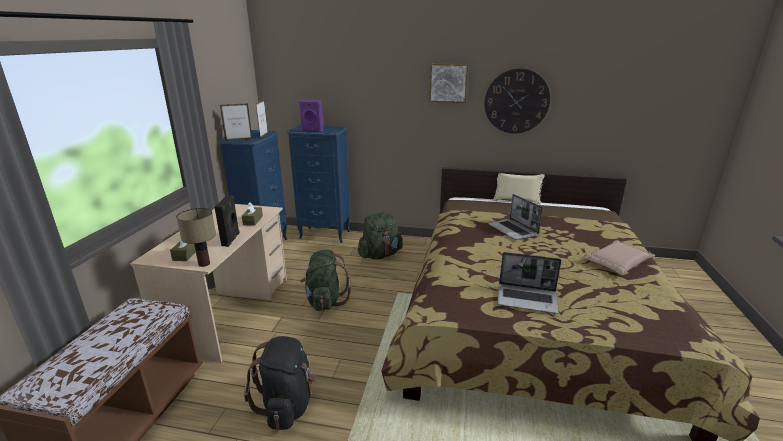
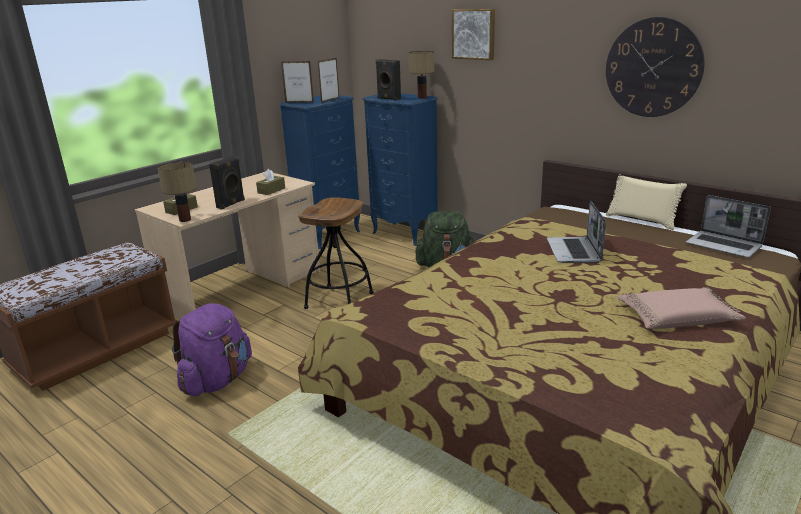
camera: 30 degrees right, 0 degrees up
black backpack [244,336,317,430] -> purple backpack [172,303,252,396]
purple speaker [299,100,323,132] -> black speaker [376,59,401,101]
green backpack [300,250,350,311] -> brown stool [298,197,374,309]
picture [429,63,468,103] -> picture moved to [452,9,495,60]
laptop [497,252,561,314] -> laptop moved to [686,195,771,258]
none -> table lamp [408,51,435,99]

